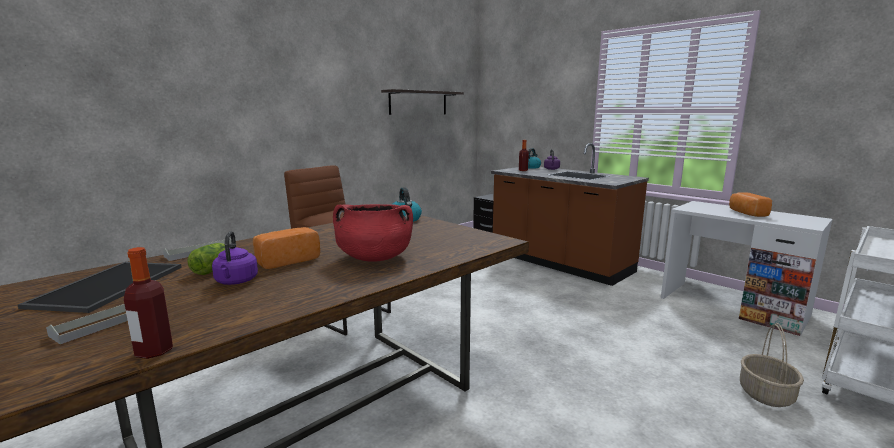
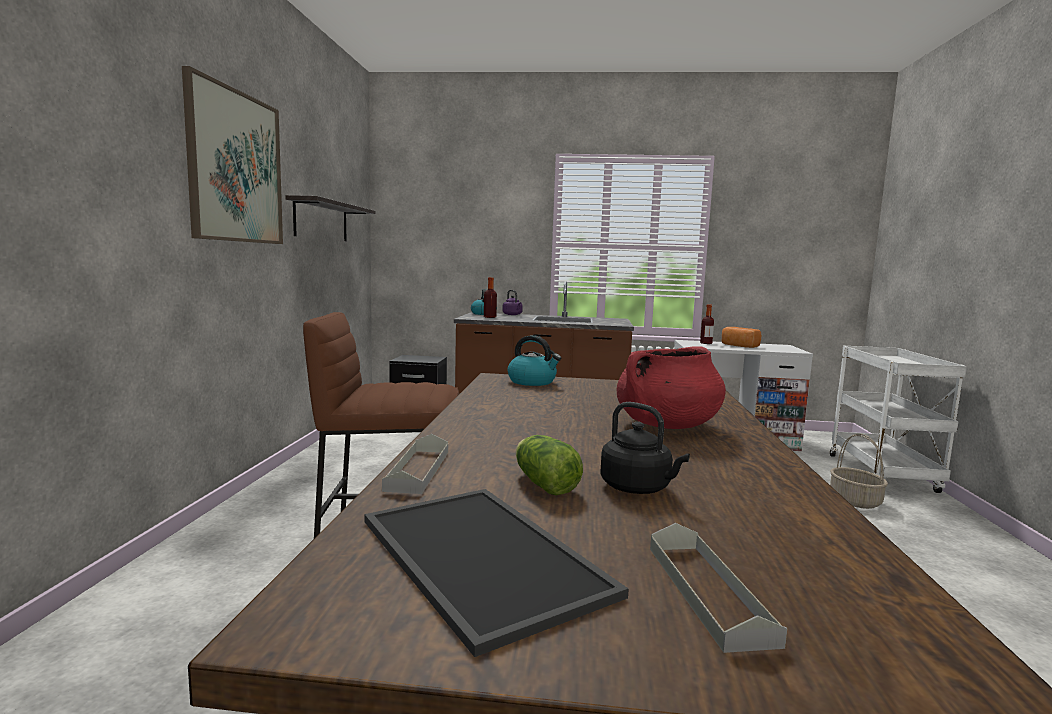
camera: 40 degrees left, 5 degrees down
bottle [124,247,173,359] -> bottle moved to [700,304,714,344]
purple kettle [212,231,258,285] -> black kettle [600,402,690,494]
bread [253,227,320,269] -> none
none -> picture [182,66,283,244]

